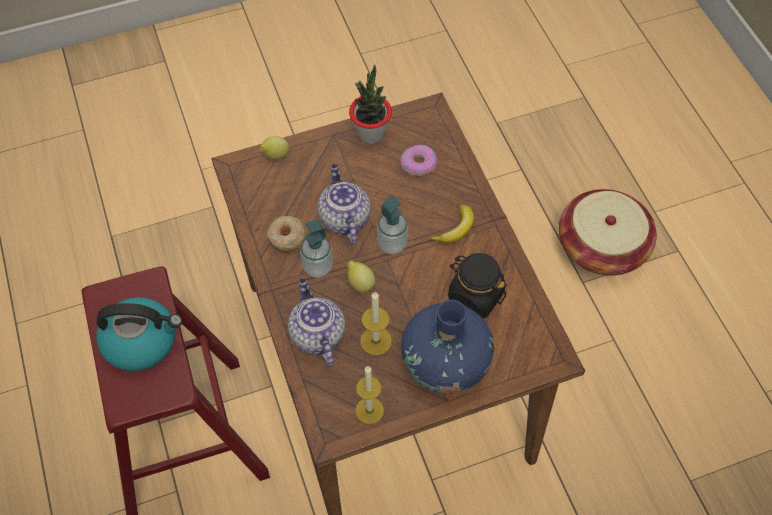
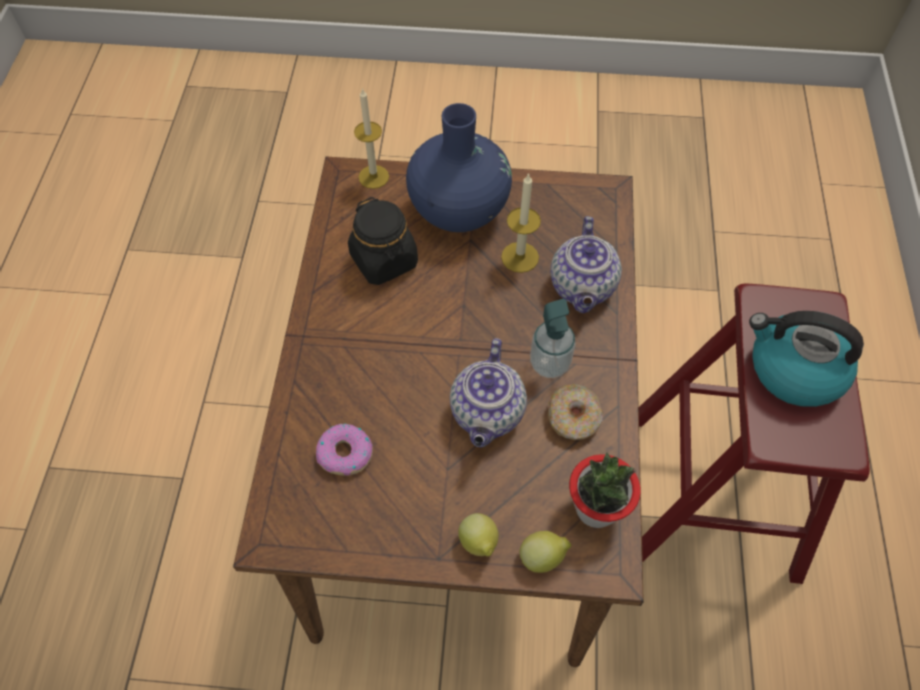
camera: 155 degrees left, 0 degrees up
lemon [347,261,375,293] -> lemon moved to [458,513,499,556]
potted plant [349,65,392,144] -> potted plant moved to [569,452,641,528]
candle [355,367,384,424] -> candle moved to [354,88,389,189]
soap dispenser [377,195,408,254] -> none
banana [428,205,474,244] -> none
basket [559,189,657,275] -> none

